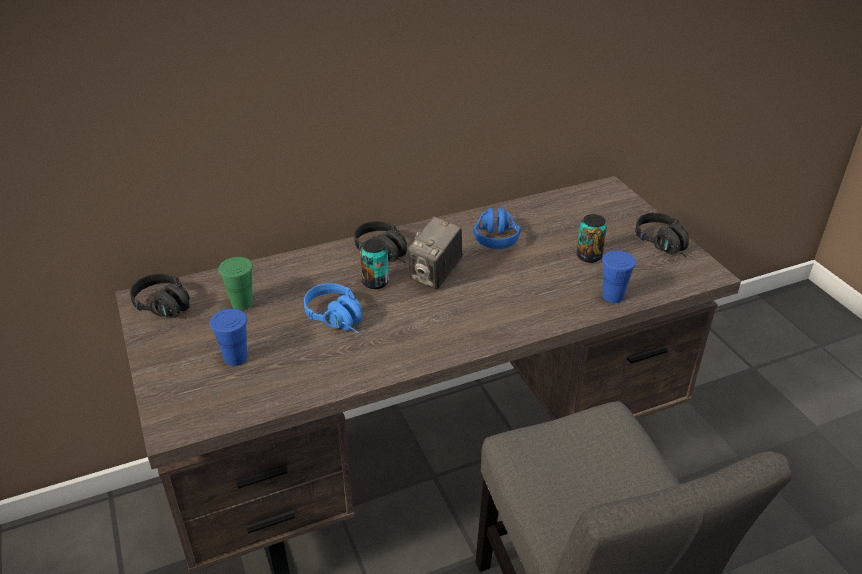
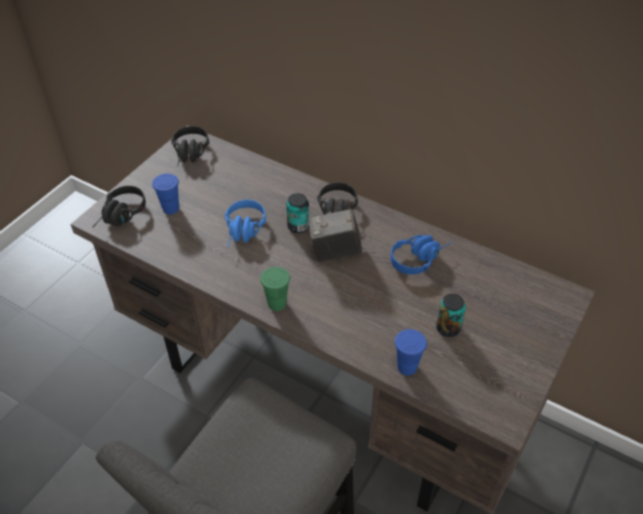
camera: 55 degrees right, 10 degrees up
green cup [219,257,253,310] -> green cup moved to [260,267,290,311]
black headphones [635,213,689,257] -> black headphones moved to [93,186,146,227]

